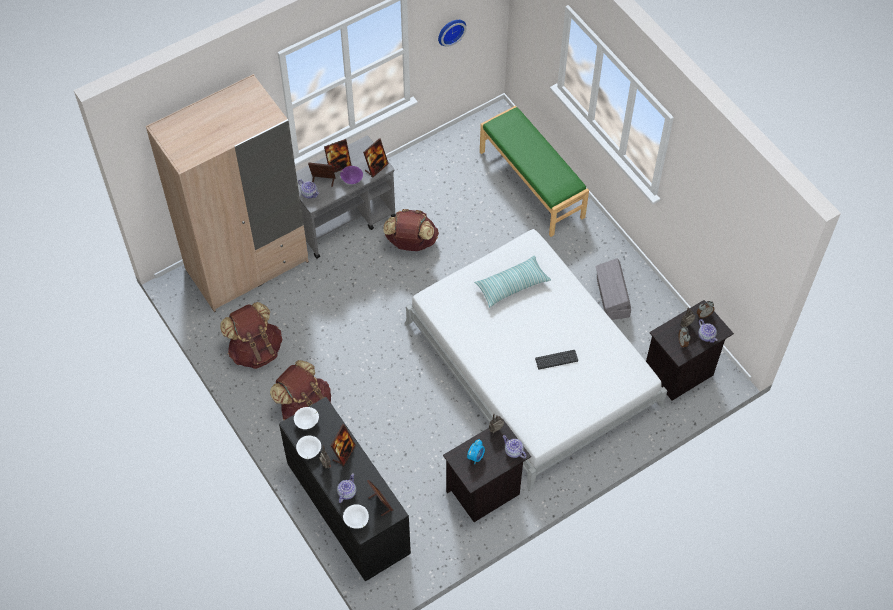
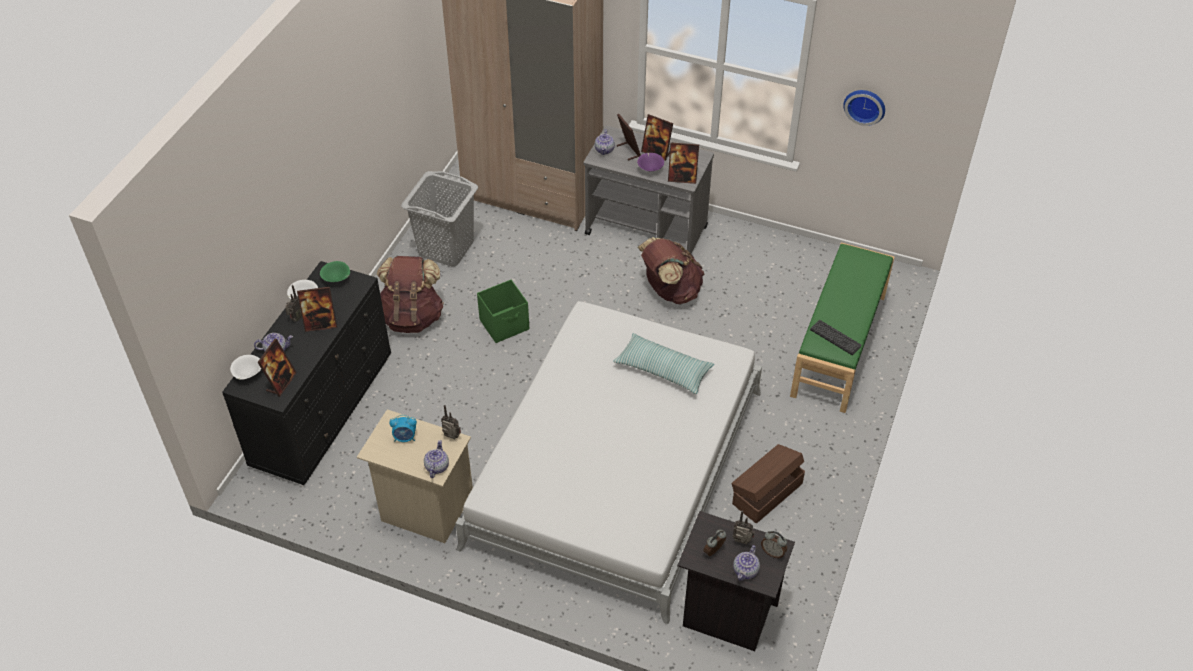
camera: 55 degrees right, 10 degrees down
brown backpack [220,302,282,369] -> grey laundry basket [401,171,478,267]
white bowl [294,407,319,429] -> green bowl [320,261,350,282]
black nightstand [443,420,531,522] -> beige nightstand [357,409,473,543]
keyboard [535,350,578,370] -> keyboard moved to [810,320,861,355]
grey storage box [595,258,632,320] -> brown storage box [731,444,805,524]
none -> green storage box [477,280,529,343]

